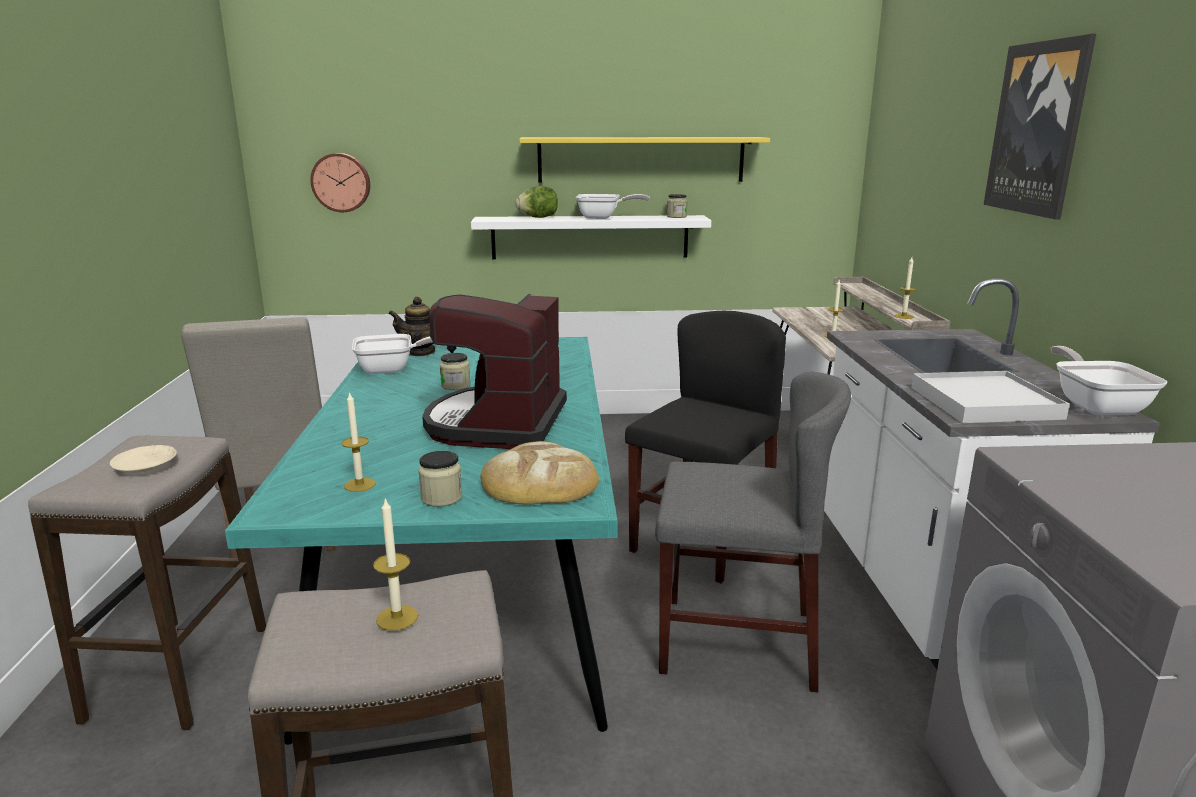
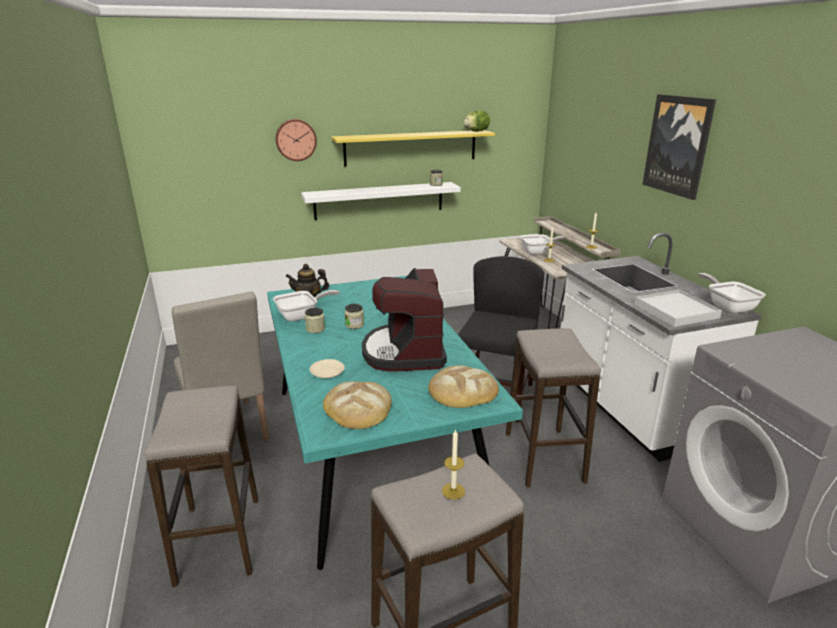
camera: 15 degrees left, 5 degrees up
beige plate [110,445,177,473] -> beige plate moved to [309,359,345,378]
wall clock [311,153,370,212] -> wall clock moved to [275,119,317,161]
candle [341,391,376,492] -> bread [323,381,392,429]
jar [418,451,462,507] -> jar moved to [305,307,325,333]
lettuce [515,186,558,218] -> lettuce moved to [464,110,490,132]
frying pan [576,194,650,219] -> frying pan moved to [520,234,566,255]
grey chair [655,371,851,692] -> stool [506,328,601,487]

